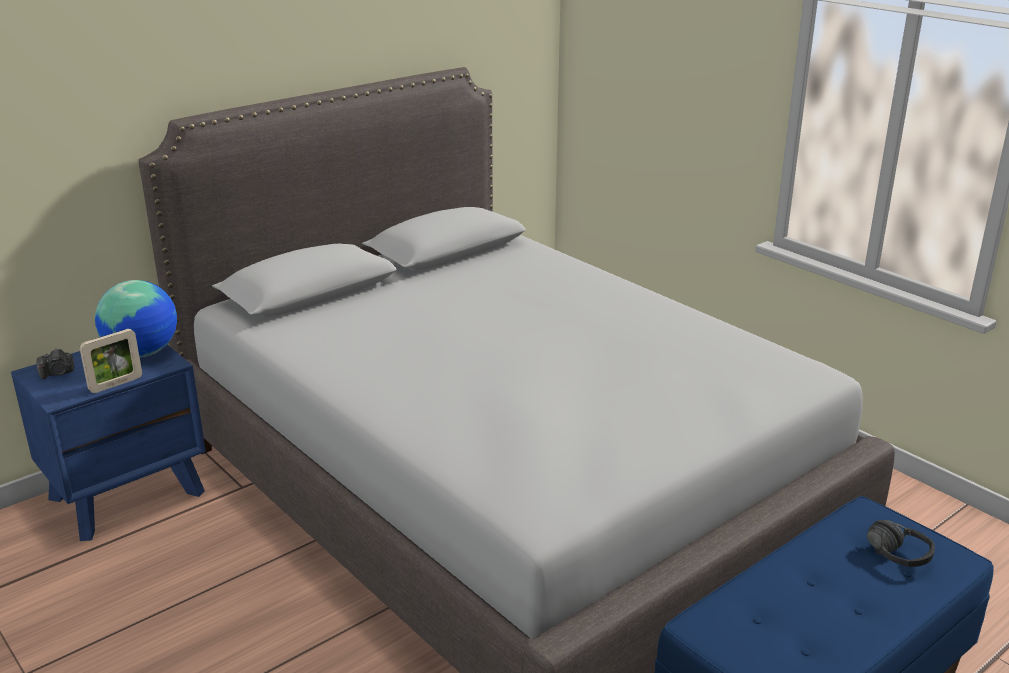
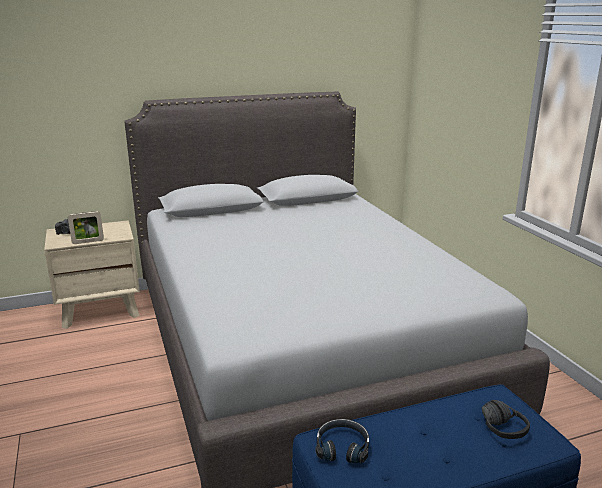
camera: 20 degrees right, 5 degrees down
blue nightstand [11,345,206,541] -> beige nightstand [44,220,140,329]
globe [95,280,177,357] -> none
none -> black headphones [315,419,369,463]

